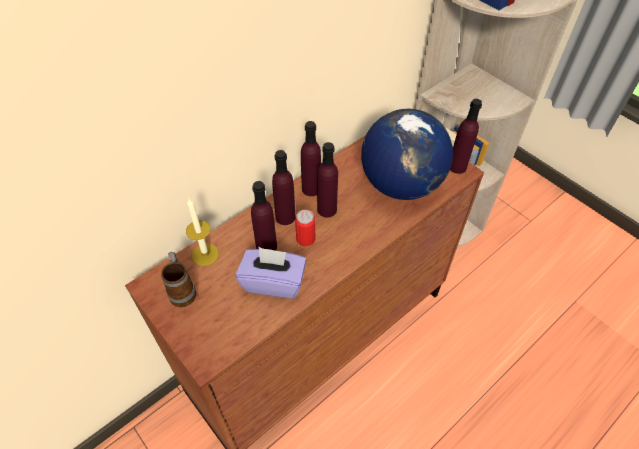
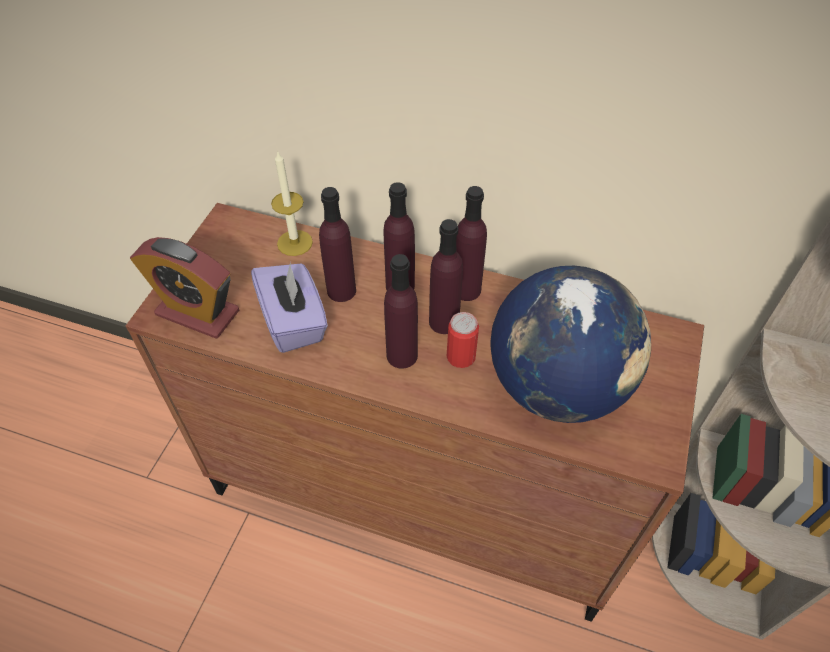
camera: 60 degrees right, 0 degrees up
mug [161,252,196,307] -> none
can [295,210,315,246] -> can moved to [447,312,479,368]
purple bottle [450,99,482,174] -> purple bottle moved to [384,254,418,368]
none -> alarm clock [130,237,239,338]

